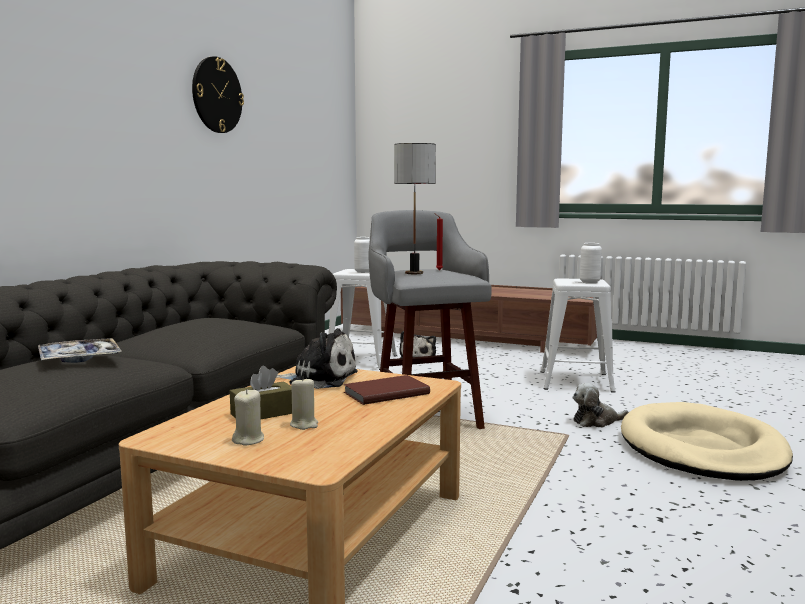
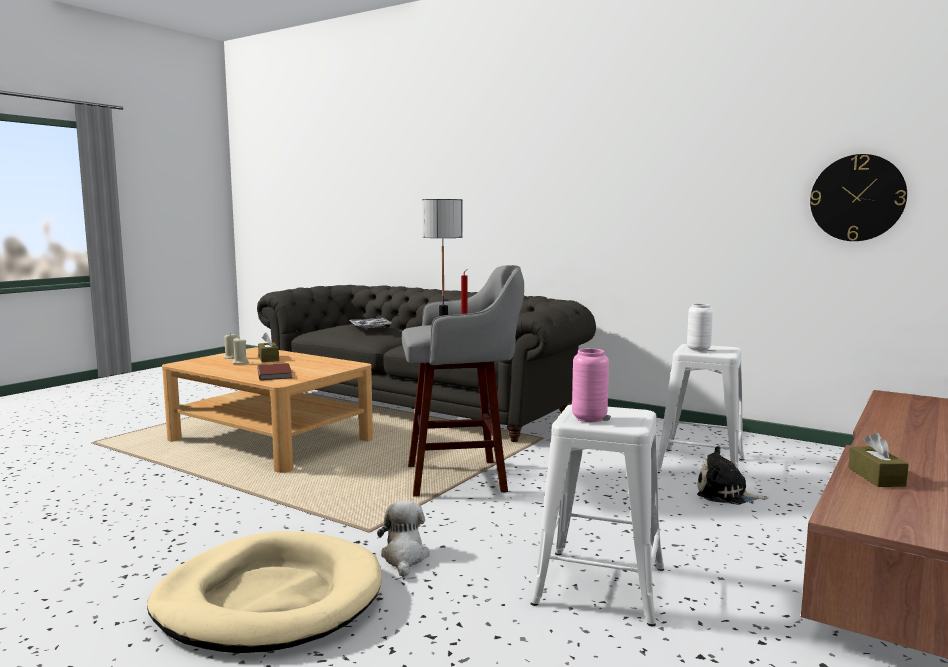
camera: 100 degrees right, 0 degrees up
wall clock [192,56,244,133] -> wall clock moved to [810,154,907,241]
plush toy [276,328,358,389] -> none
white vase [580,243,602,284] -> pink vase [572,348,609,422]
none -> brown tissue box [848,433,909,487]

